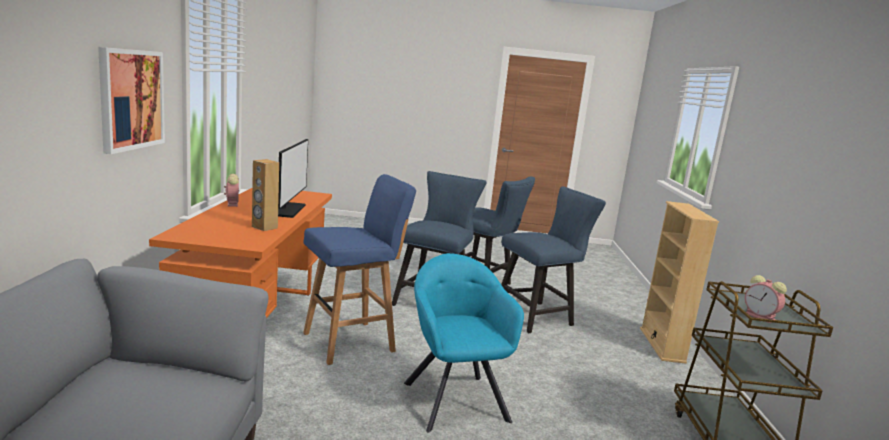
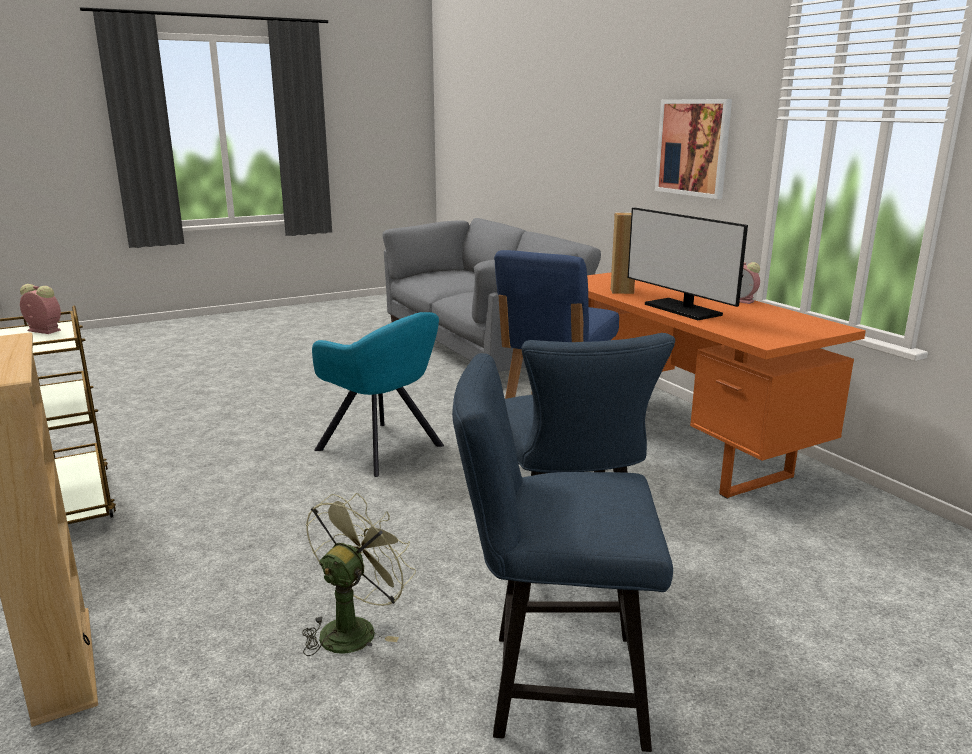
camera: 150 degrees right, 5 degrees up
blue chair [501,186,606,333] -> green fan [302,493,416,656]

